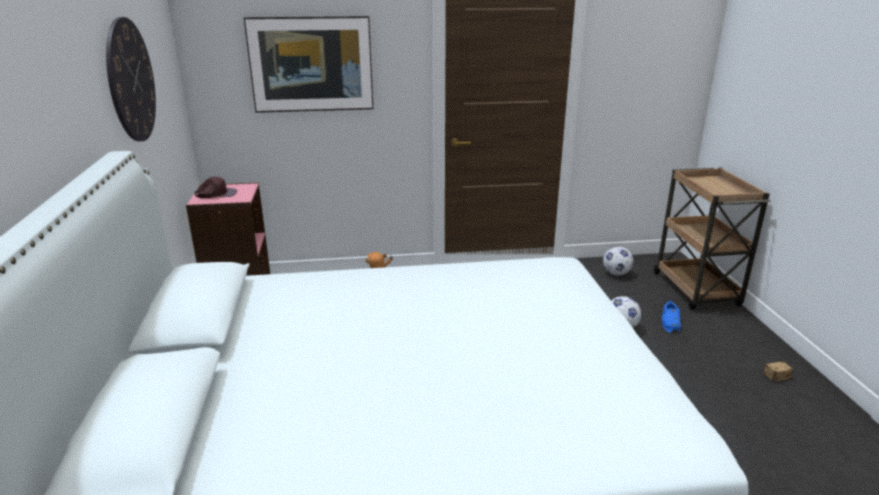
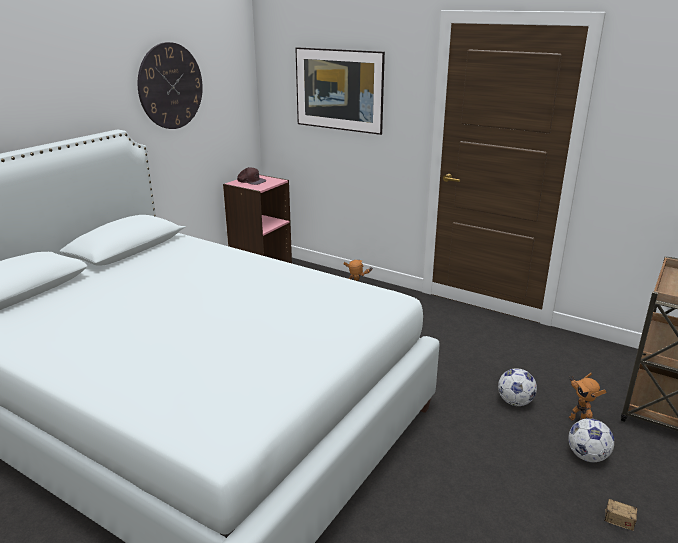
camera: 40 degrees right, 0 degrees up
football [603,246,633,276] -> football moved to [568,418,614,462]
blue shoe [662,300,681,333] -> toy robot [569,373,607,421]

